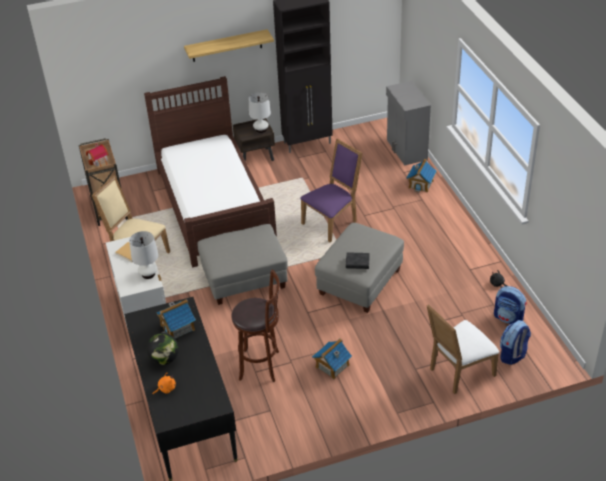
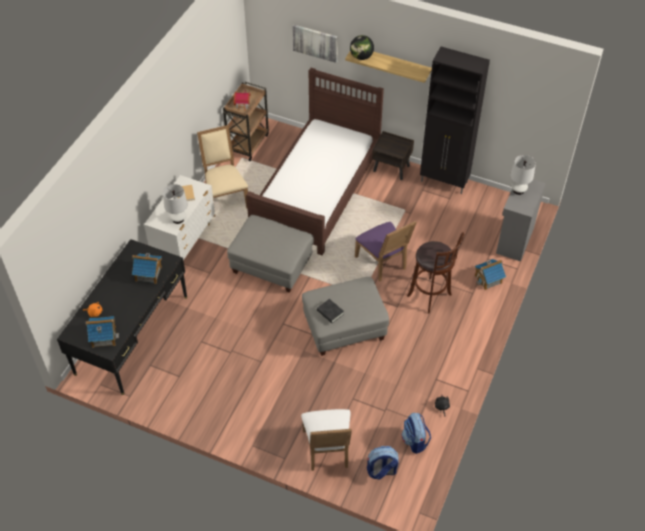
camera: 40 degrees right, 10 degrees up
globe [147,333,179,365] -> globe moved to [350,35,374,60]
brown stool [231,269,280,382] -> brown stool moved to [407,232,464,314]
white table lamp [249,92,271,133] -> white table lamp moved to [510,155,536,195]
purple chair [301,139,363,242] -> purple chair turned 60 degrees clockwise [355,221,417,282]
toy house [312,338,352,379] -> toy house moved to [86,316,119,348]
white chair [427,304,499,394] -> white chair turned 105 degrees counterclockwise [301,409,352,471]
none -> picture [292,25,338,63]

